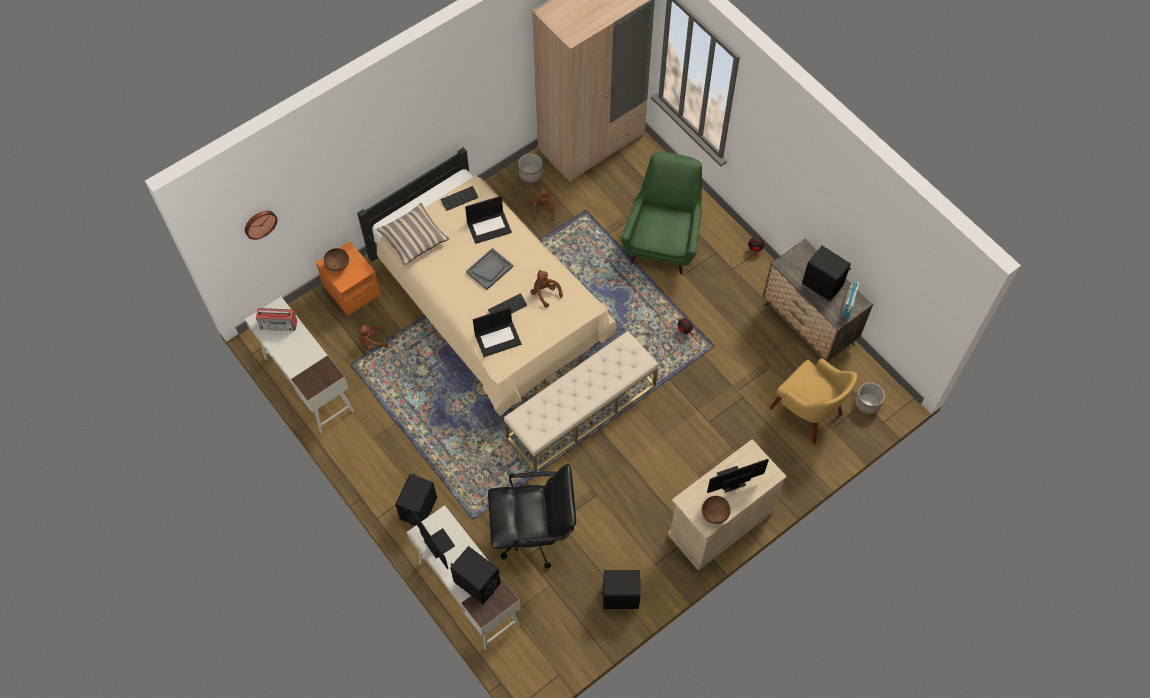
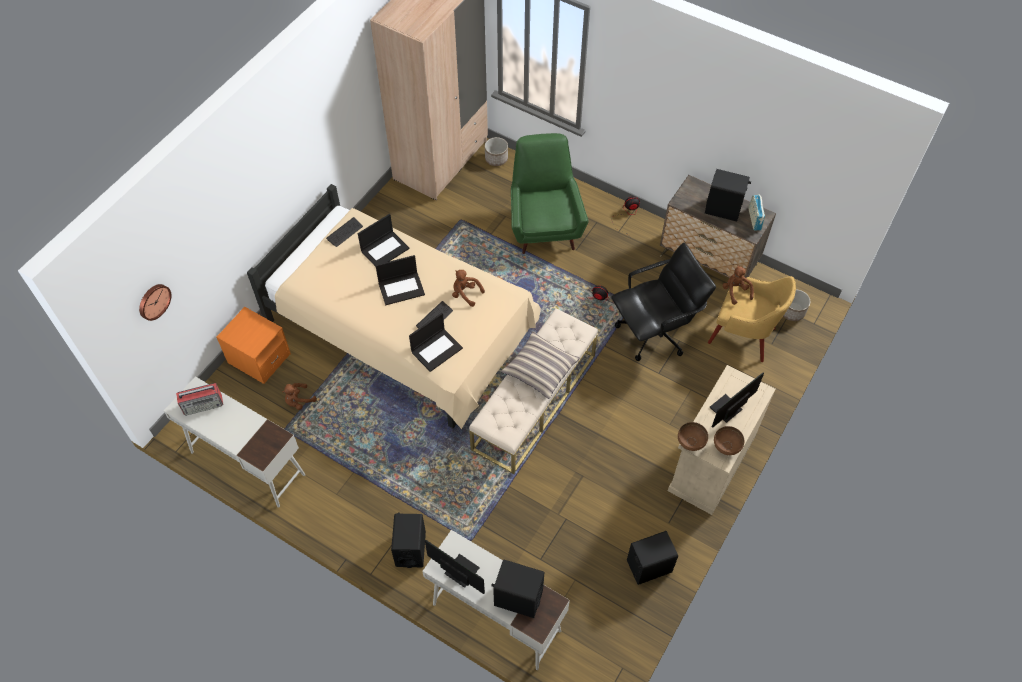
camera: 20 degrees left, 5 degrees down
brown bowl [324,248,349,272] -> brown bowl moved to [678,422,708,451]
pillow [376,203,450,265] -> pillow moved to [501,331,580,399]
grey tray [466,248,513,290] -> laptop [375,255,425,305]
black office chair [488,464,576,569] -> black office chair moved to [612,243,716,361]
planter [518,153,543,183] -> planter moved to [485,137,508,166]
brown plush toy [530,187,556,221] -> brown plush toy moved to [723,265,754,305]

